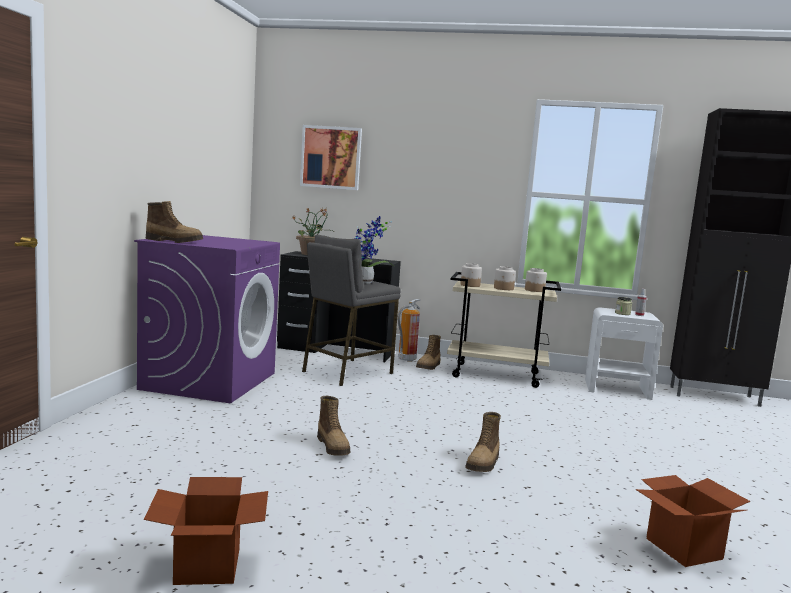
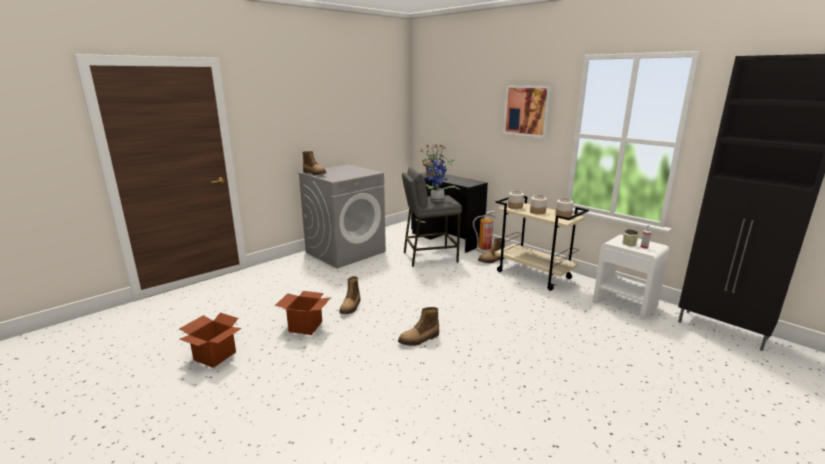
camera: 35 degrees right, 10 degrees up
purple washing machine [134,235,280,403] -> grey washing machine [298,164,386,269]
picture [300,125,362,190] -> picture moved to [503,85,551,138]
cardboard box [636,475,750,567] -> cardboard box moved to [275,291,331,335]

